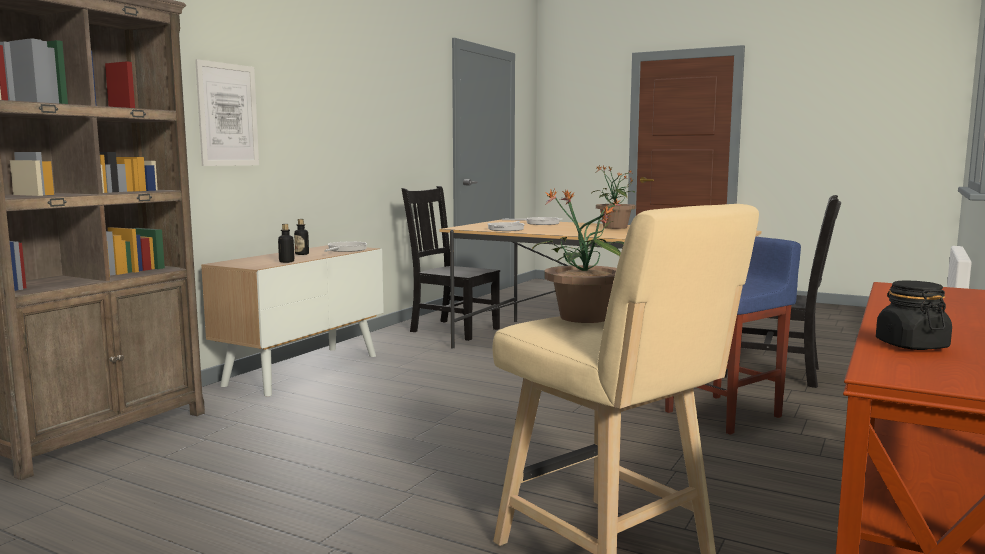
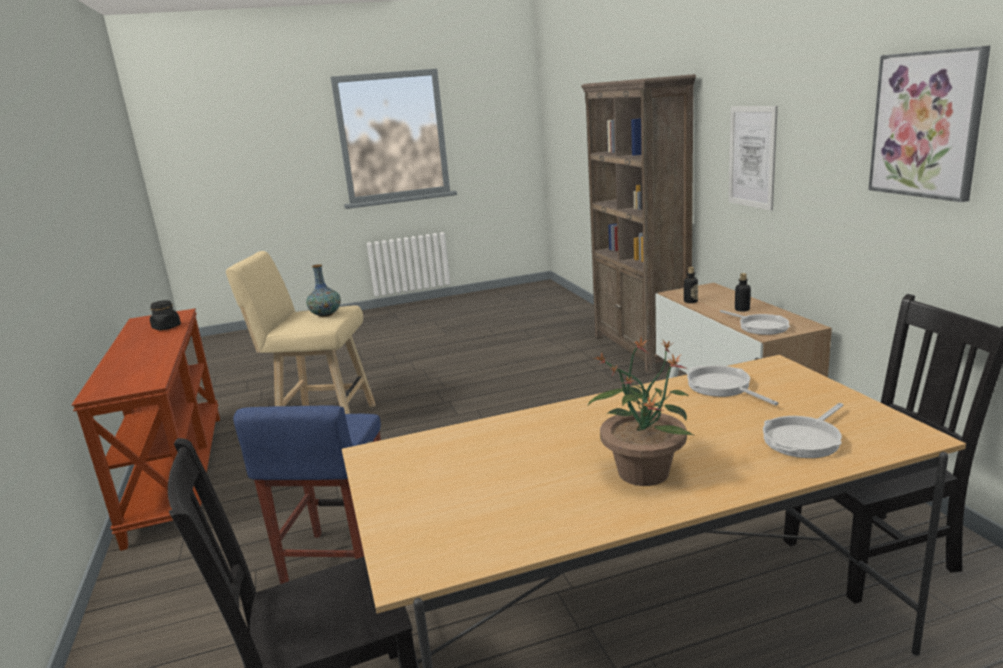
camera: 135 degrees right, 10 degrees up
potted plant [532,189,624,323] -> vase [306,264,341,317]
none -> picture [868,45,991,202]

